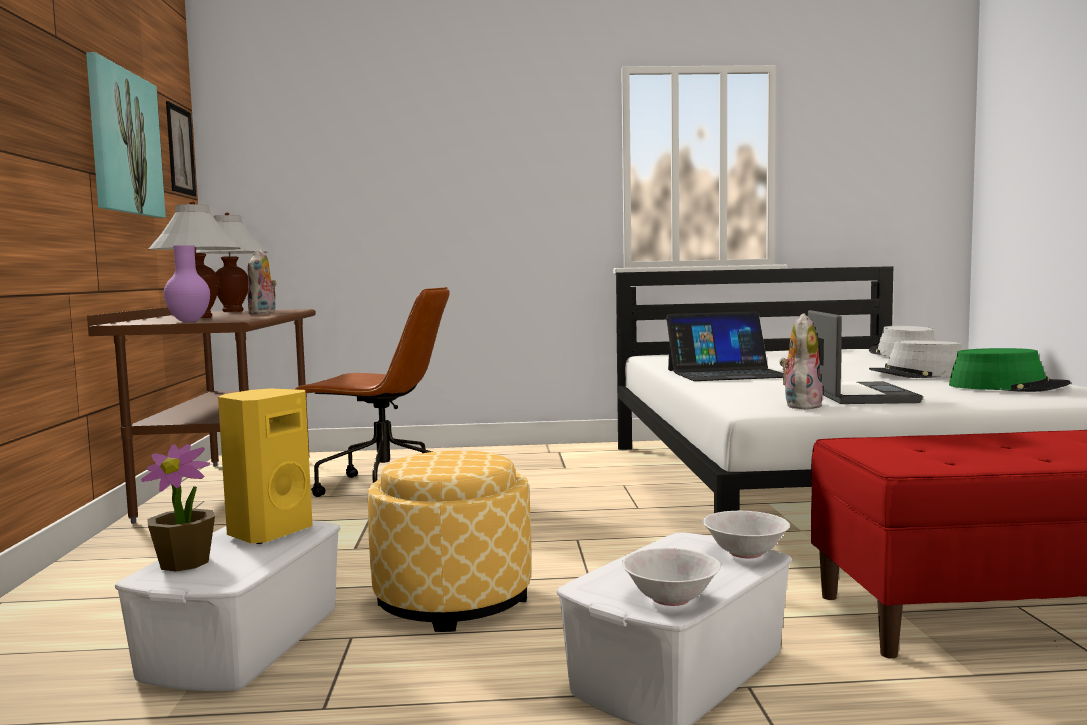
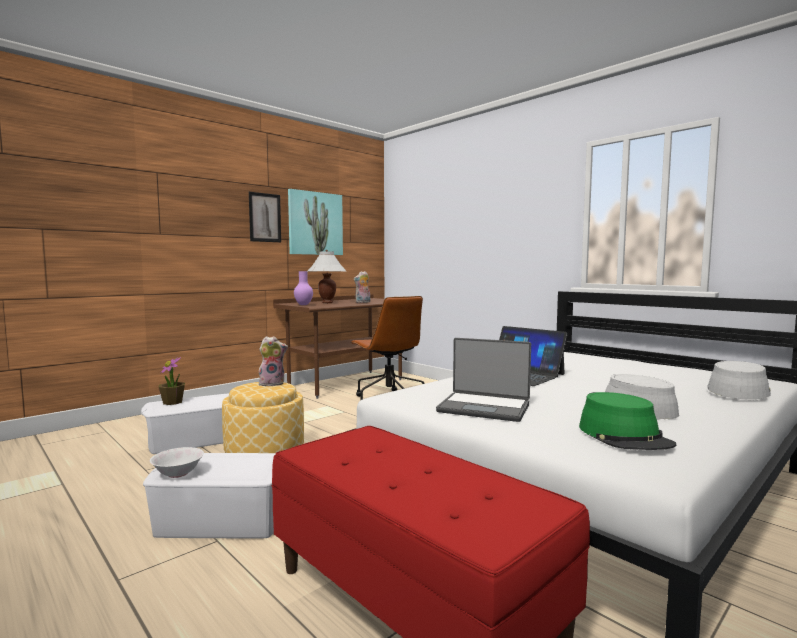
camera: 50 degrees right, 0 degrees up
picture [166,101,196,197] -> picture moved to [249,192,281,242]
white table lamp [196,212,268,312] -> none
yellow speaker [218,388,313,544] -> none
white bowl [703,511,790,558] -> none
plush toy [779,314,823,410] -> plush toy moved to [259,336,288,386]
laptop [807,310,923,404] -> laptop turned 60 degrees clockwise [436,338,531,422]

